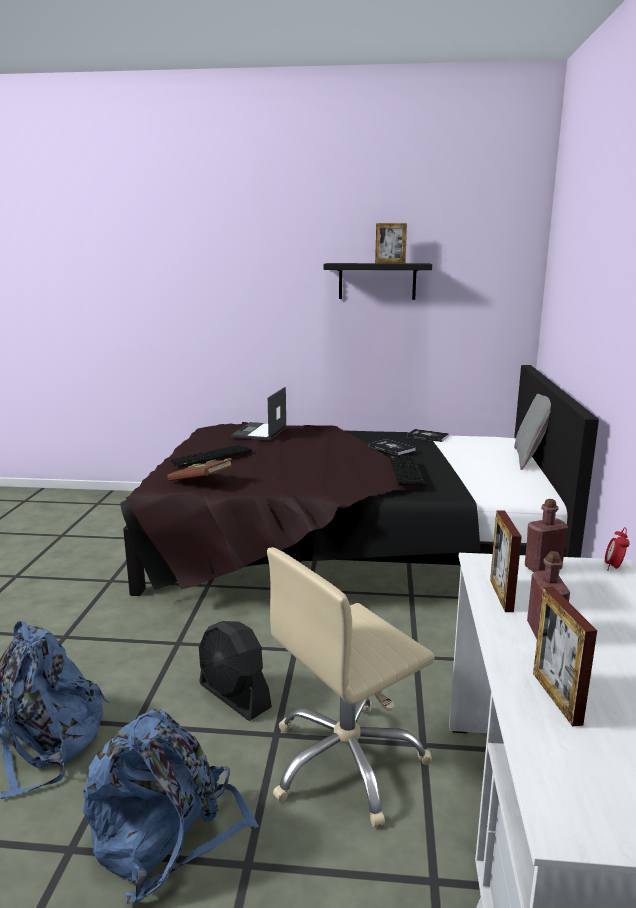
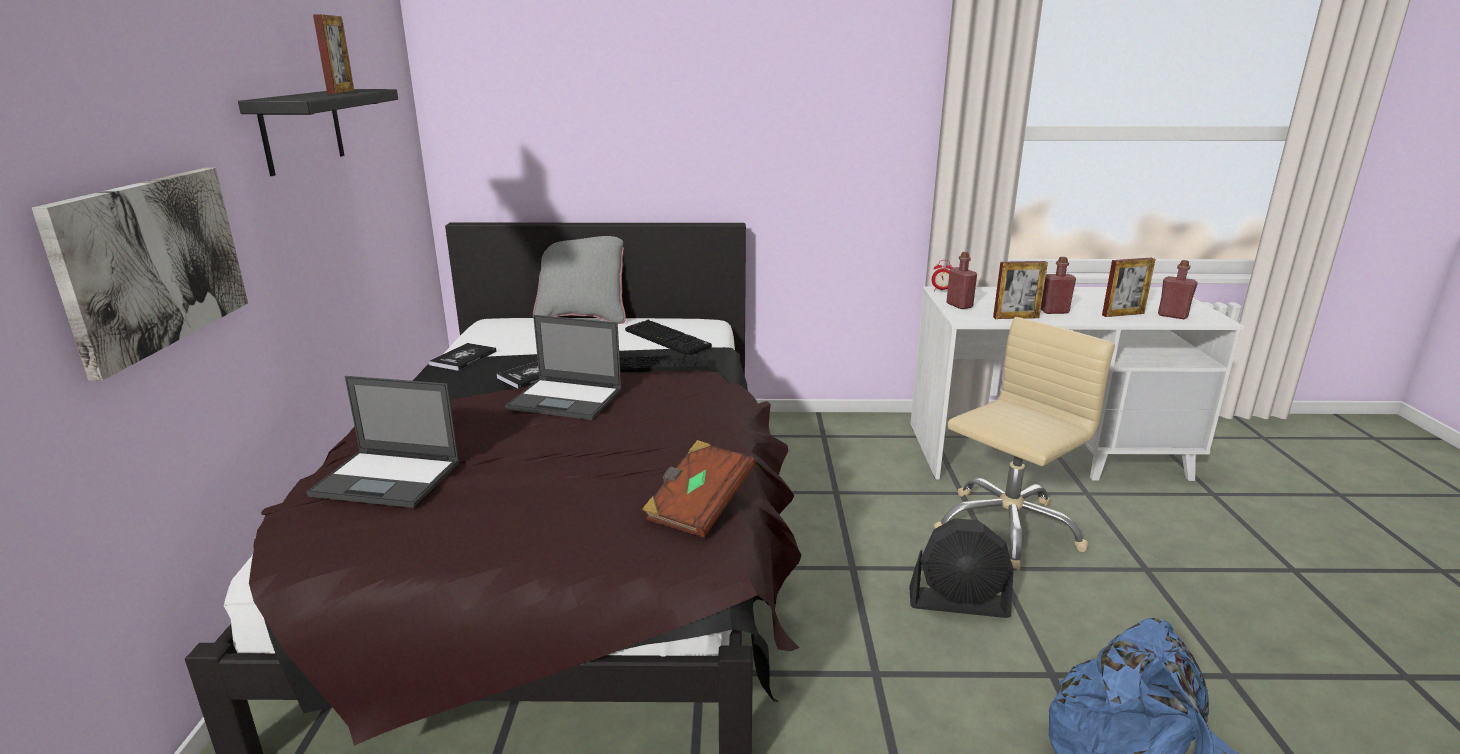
camera: 95 degrees left, 5 degrees up
blue backpack [82,709,259,904] -> none
keyboard [171,445,252,468] -> keyboard moved to [625,320,712,355]
black fan [199,621,272,721] -> black fan turned 60 degrees clockwise [909,518,1014,618]
beige office chair [267,547,435,828] -> beige office chair turned 90 degrees counterclockwise [934,317,1115,571]
none -> picture [32,168,248,381]
none -> laptop [505,315,622,420]
none -> red bottle [1158,260,1198,319]

